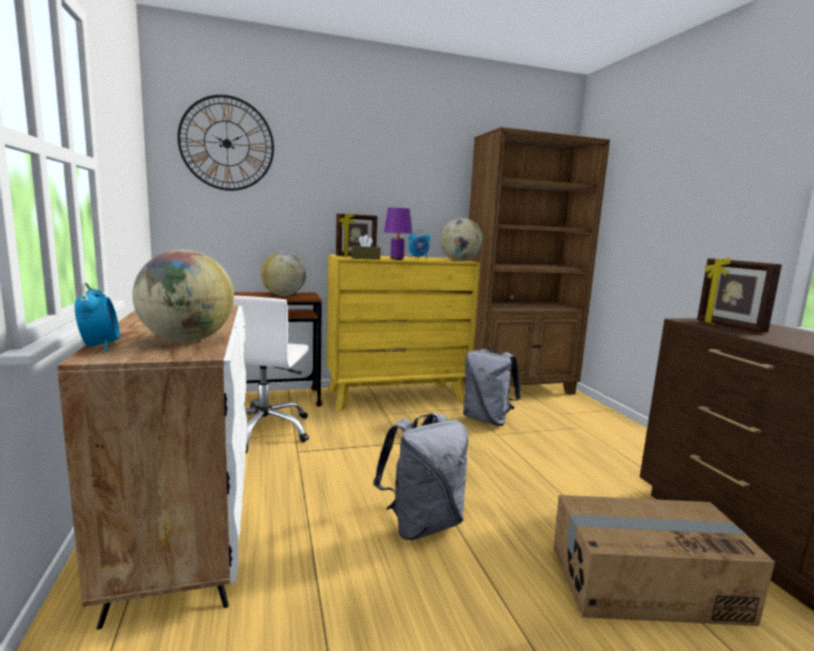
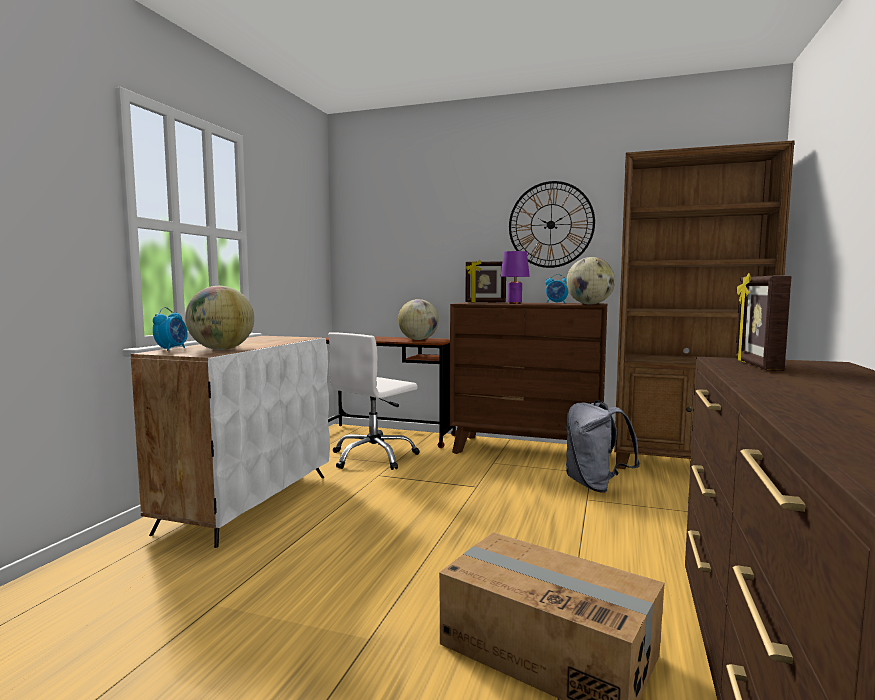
camera: 35 degrees right, 5 degrees down
wall clock [177,95,274,191] -> wall clock moved to [509,181,595,268]
yellow dresser [327,254,480,411] -> brown dresser [450,302,607,454]
brown tissue box [351,235,381,260] -> none
grey backpack [373,413,468,540] -> none

